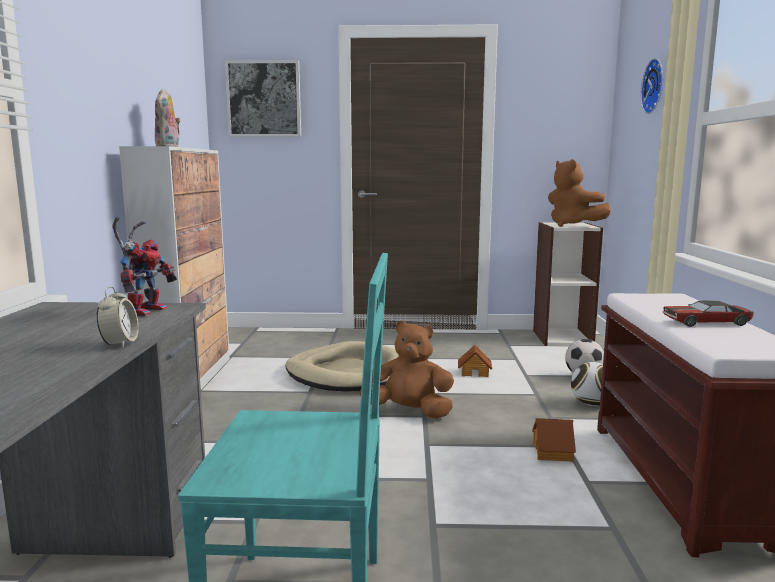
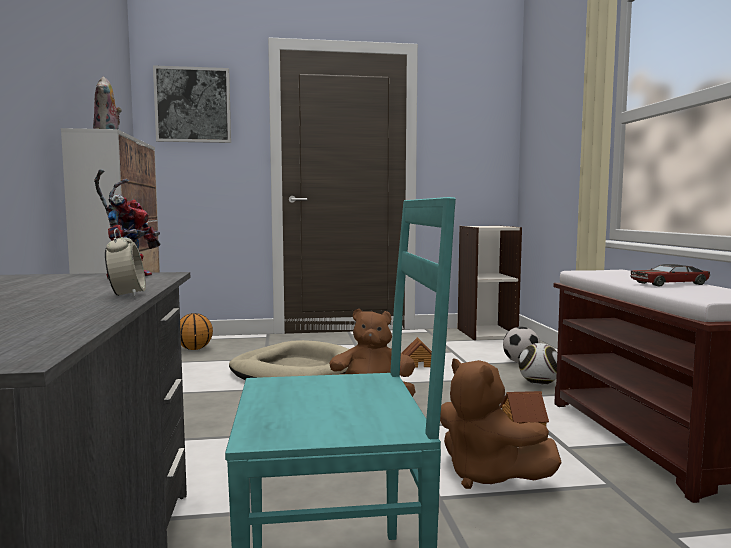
camera: 10 degrees left, 5 degrees down
brown plush toy [548,159,611,227] -> brown plush toy moved to [440,358,562,489]
wall clock [640,58,663,114] -> none
none -> basketball [180,313,213,350]

